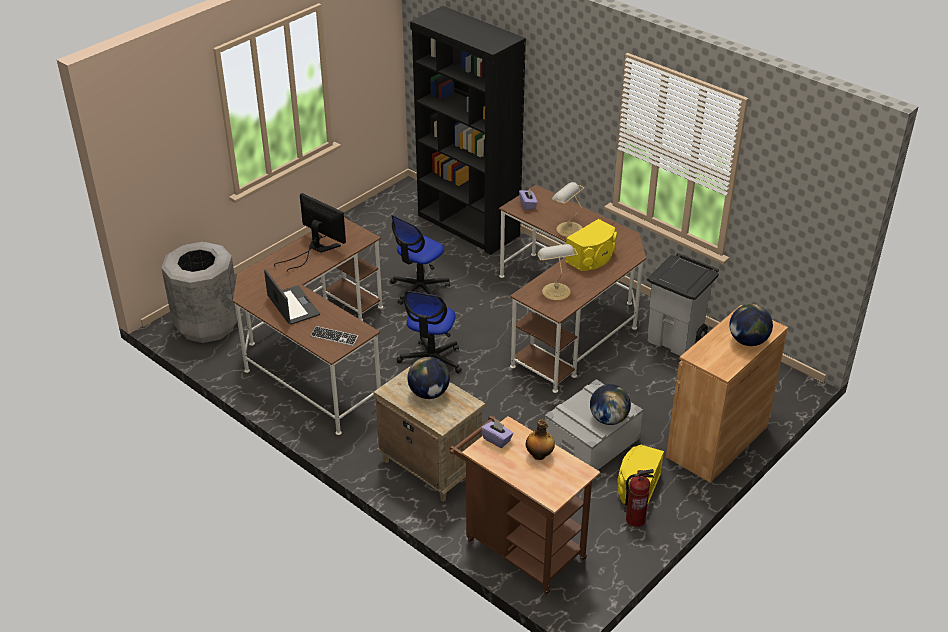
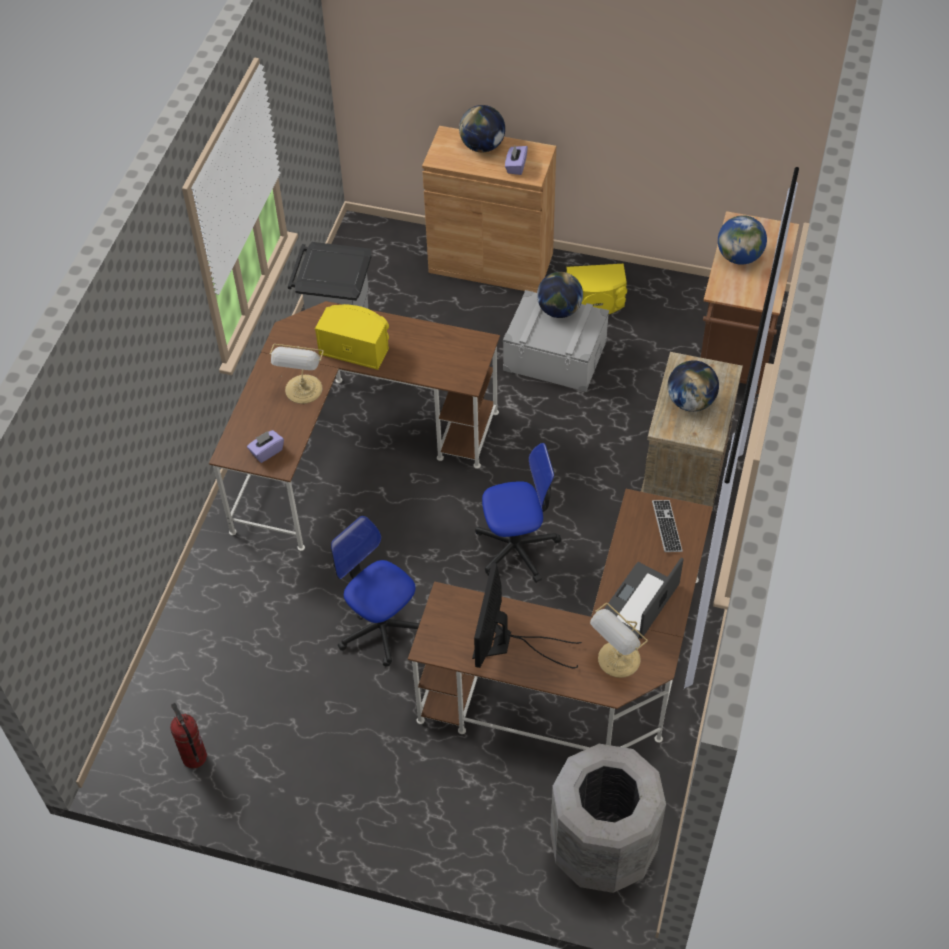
camera: 115 degrees left, 15 degrees up
office chair [390,215,450,305] -> office chair turned 150 degrees counterclockwise [331,516,420,667]
black bookcase [410,6,526,255] -> none
purple tissue box [481,420,513,448] -> purple tissue box moved to [505,145,528,175]
bottle [526,419,555,460] -> globe [718,215,767,265]
table lamp [537,244,578,301] -> table lamp moved to [590,603,648,678]
fire extinguisher [624,469,654,527] -> fire extinguisher moved to [170,703,207,768]

